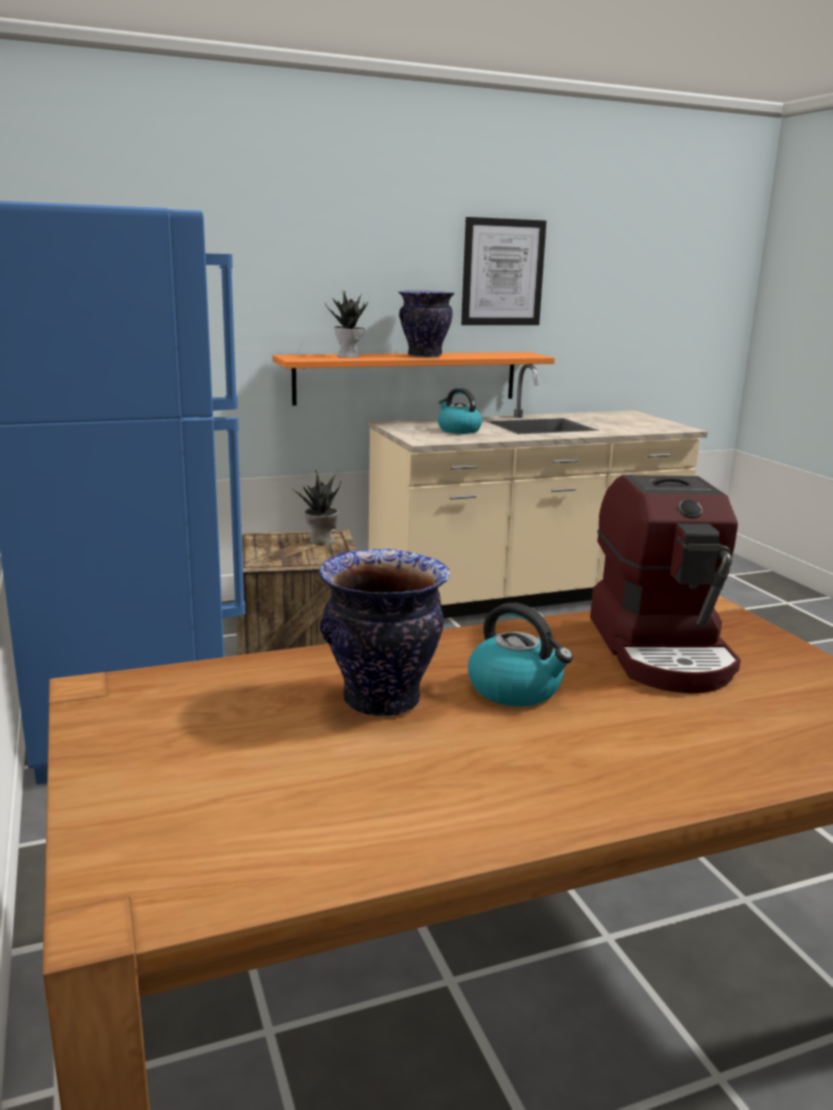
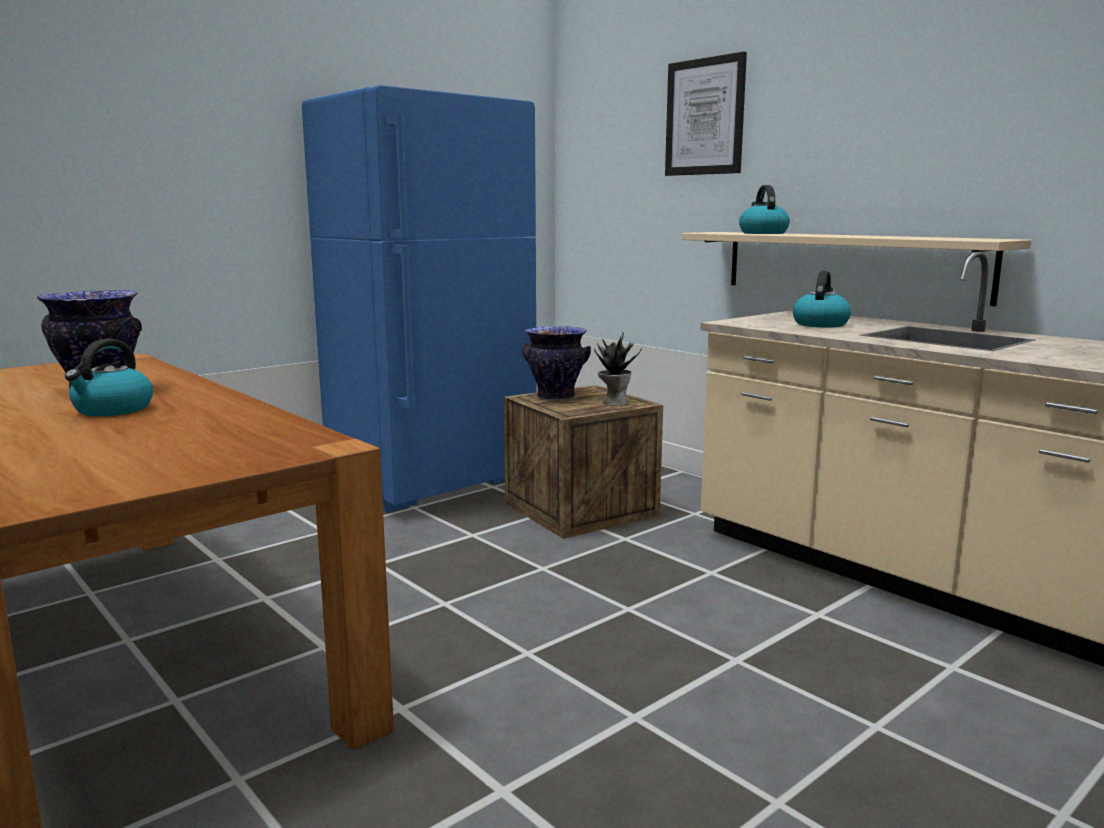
camera: 70 degrees right, 5 degrees down
orange shelf [273,352,555,406] -> beige shelf [681,232,1031,306]
potted plant [325,290,368,358] -> kettle [739,185,790,234]
vase [399,291,455,358] -> vase moved to [521,326,591,401]
picture [461,217,546,325] -> picture moved to [665,52,747,176]
coffee machine [590,475,741,693] -> none

